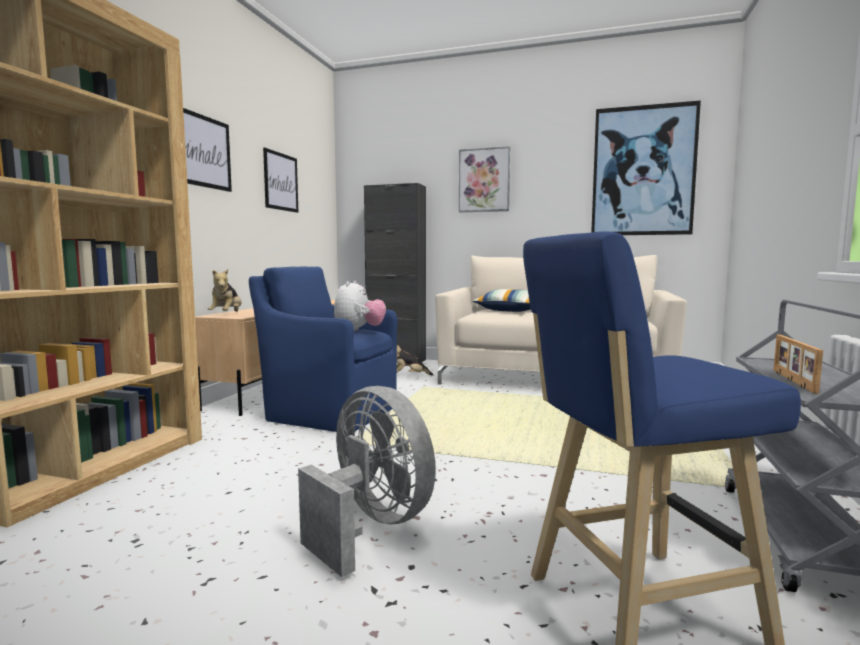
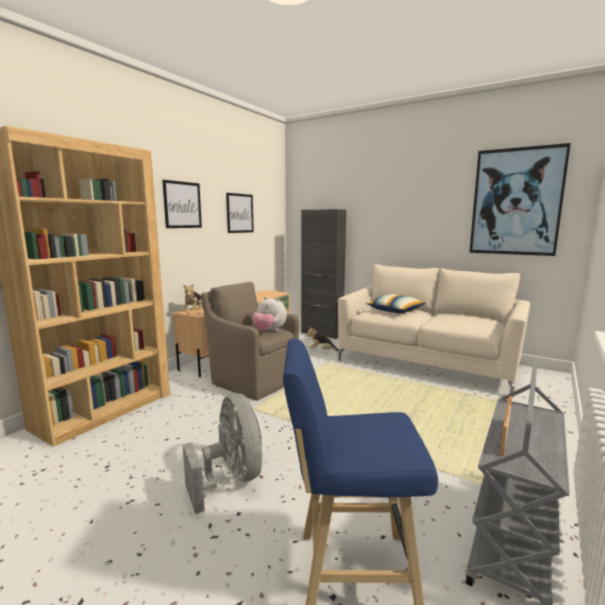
camera: 15 degrees right, 5 degrees up
blue armchair [249,267,397,432] -> brown armchair [201,282,299,401]
plush toy [334,280,386,331] -> plush toy turned 90 degrees clockwise [252,297,287,331]
picture [459,146,510,212] -> none

